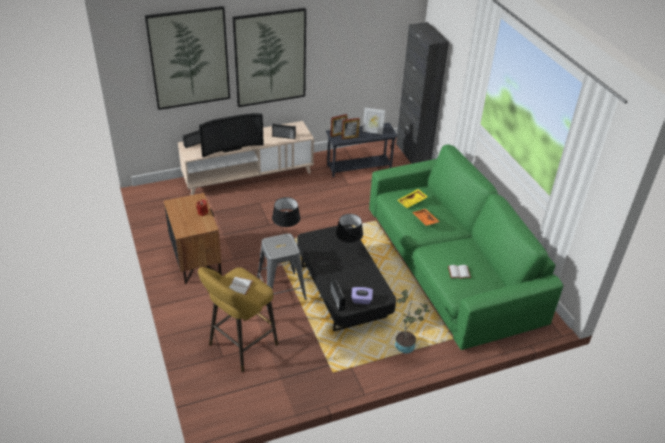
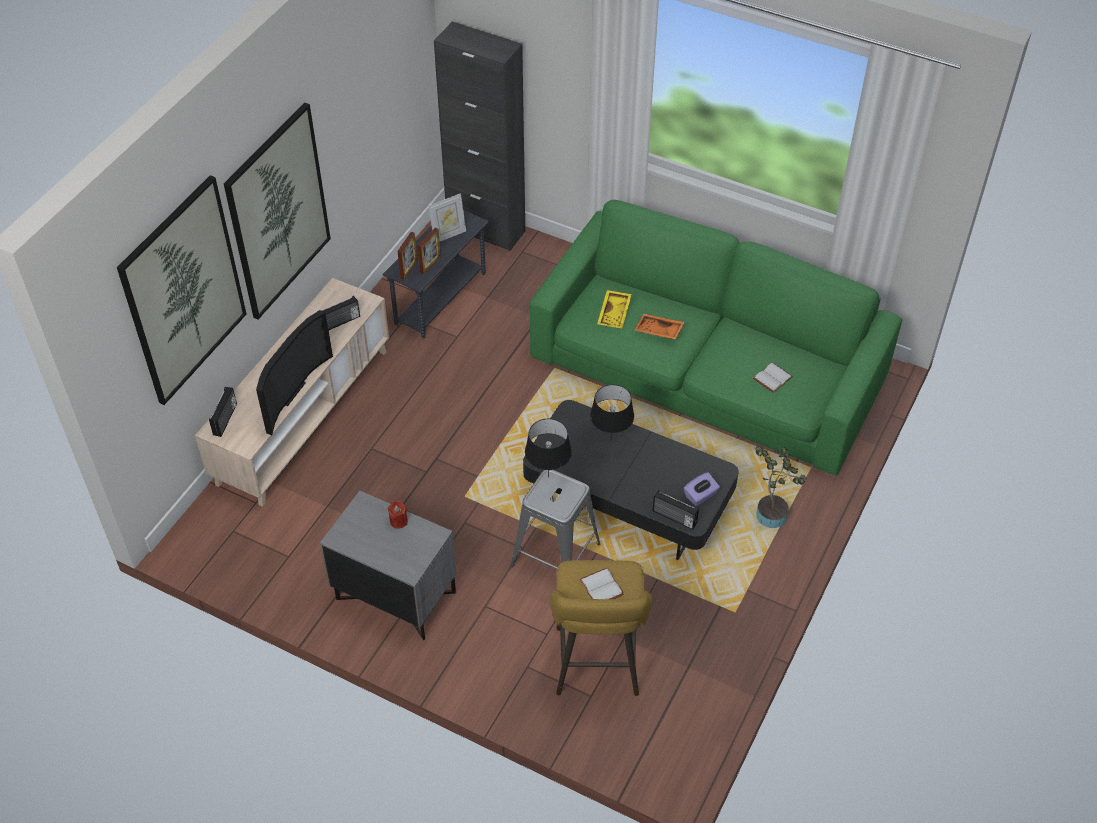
camera: 40 degrees left, 10 degrees up
brown nightstand [164,193,222,284] -> grey nightstand [320,490,456,640]

